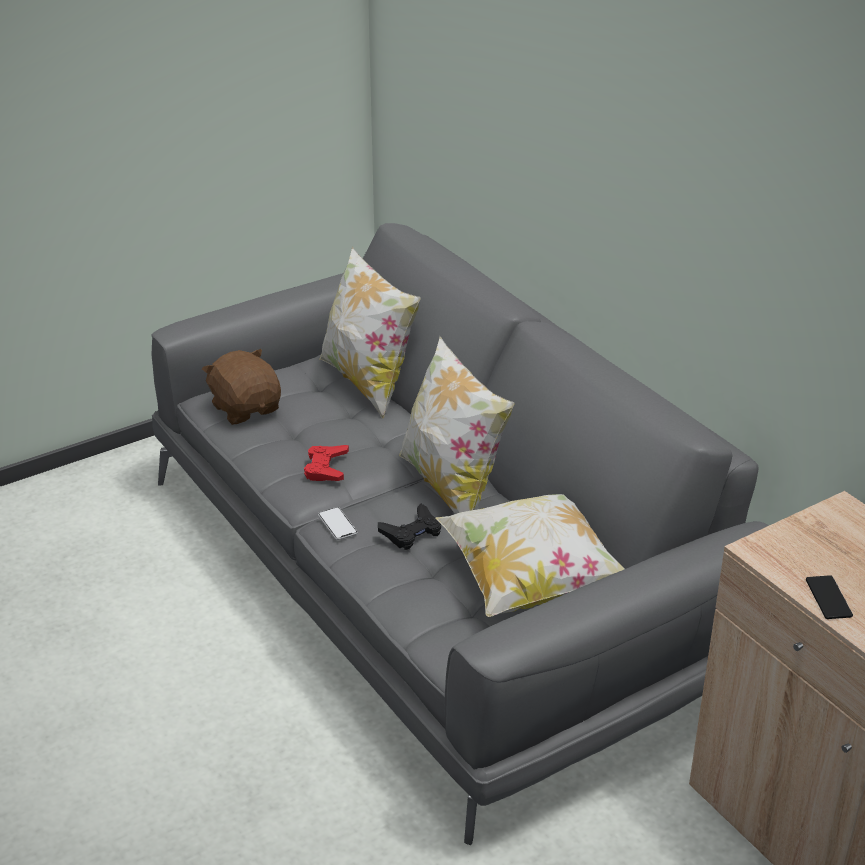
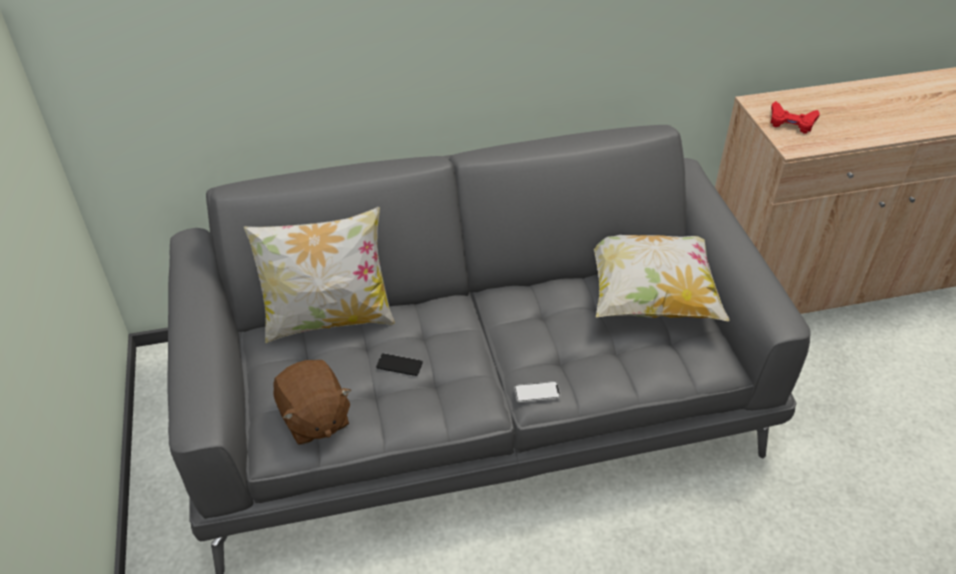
camera: 70 degrees left, 10 degrees up
brown plush toy [202,349,281,425] -> brown plush toy turned 105 degrees counterclockwise [273,360,352,445]
red game controller [304,445,349,481] -> red game controller moved to [770,101,820,133]
black game controller [378,504,441,550] -> none
pillow [399,336,514,514] -> none
phone [806,575,853,619] -> phone moved to [376,353,423,376]

